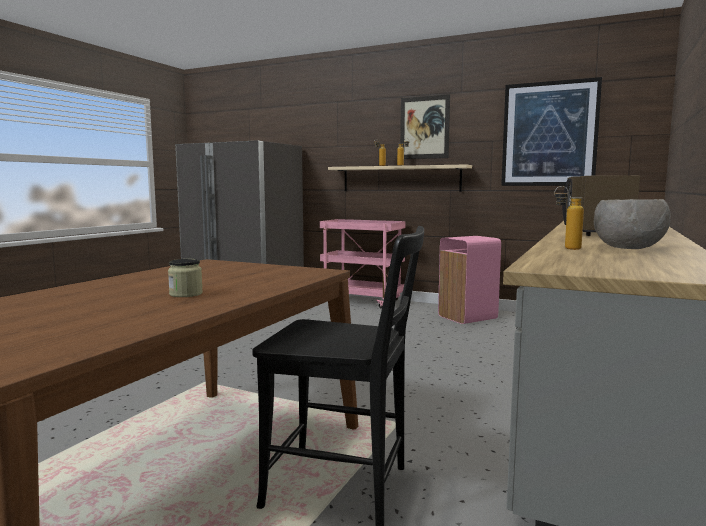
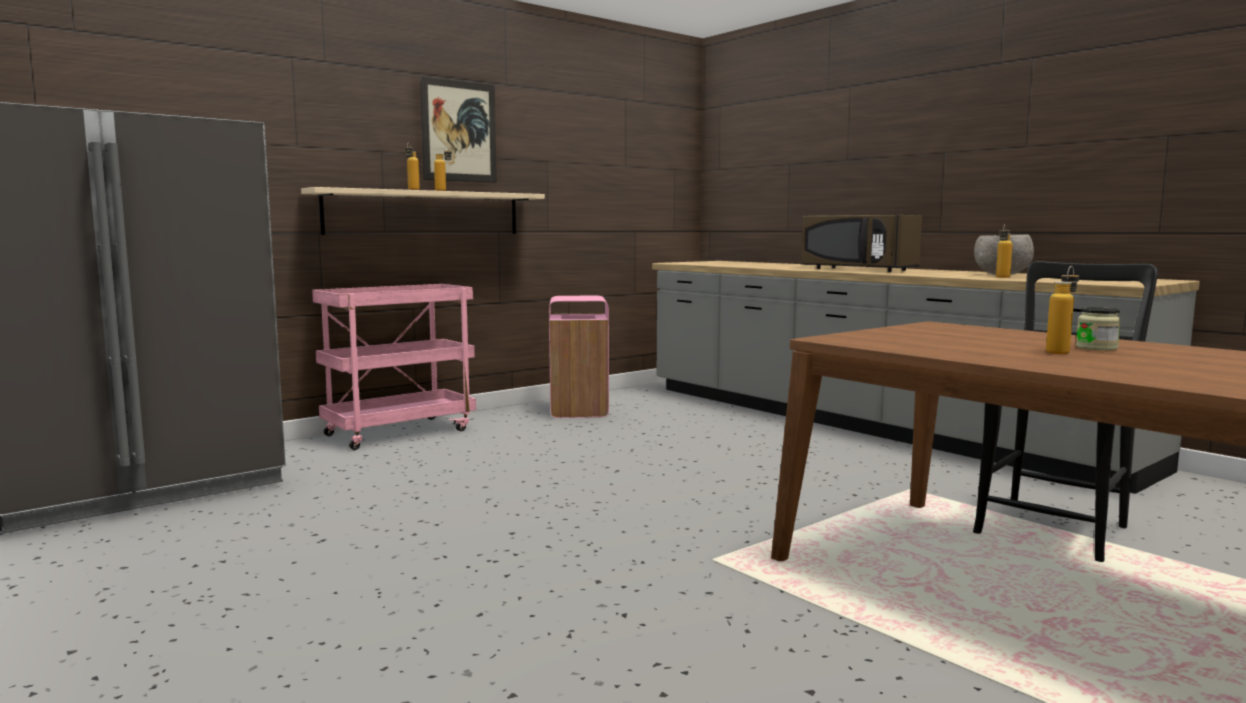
camera: 65 degrees left, 0 degrees up
picture [501,77,602,186] -> none
none -> bottle [1046,266,1079,354]

